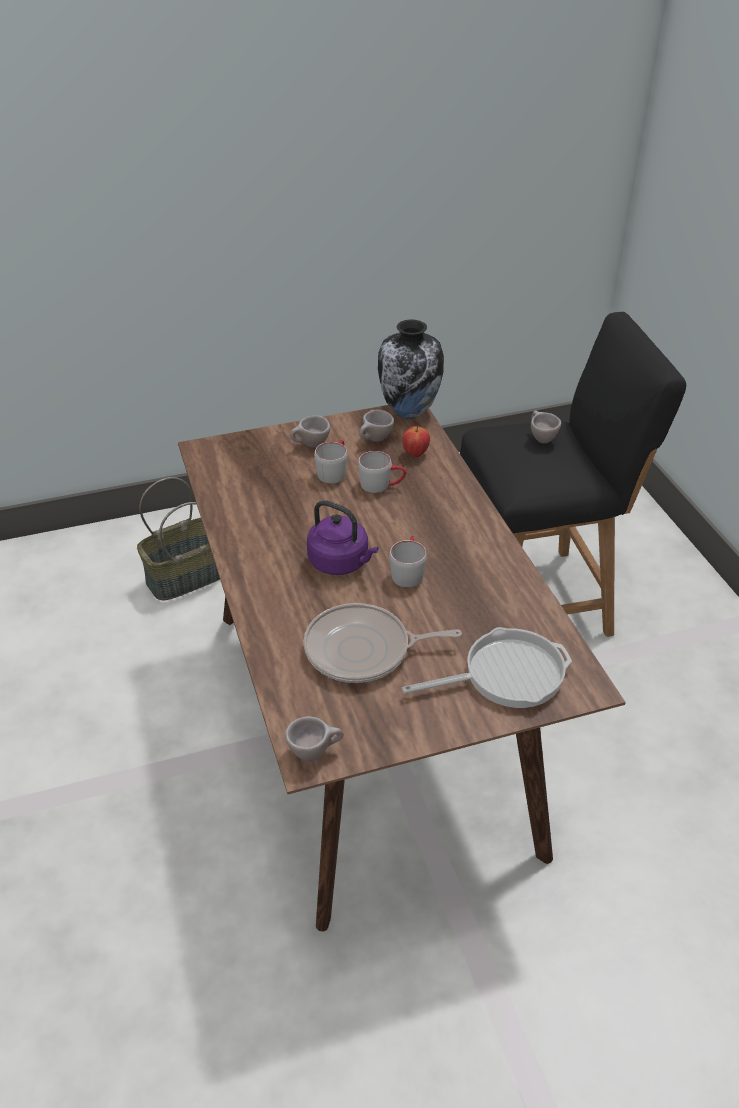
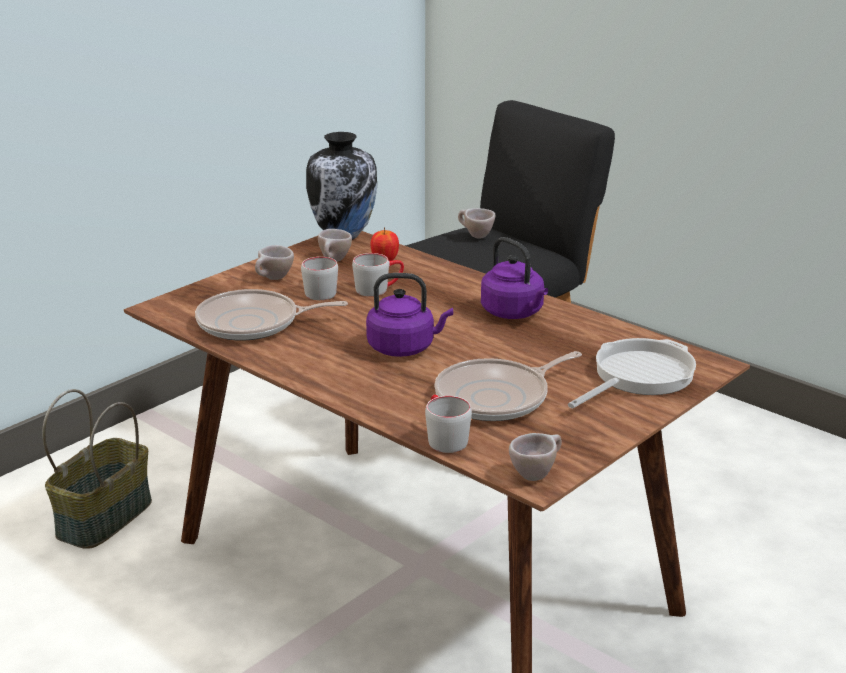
camera: 30 degrees left, 15 degrees down
grey mug [389,536,427,588] -> grey mug moved to [425,395,472,453]
none -> frying pan [195,289,348,341]
none -> purple kettle [481,237,548,319]

